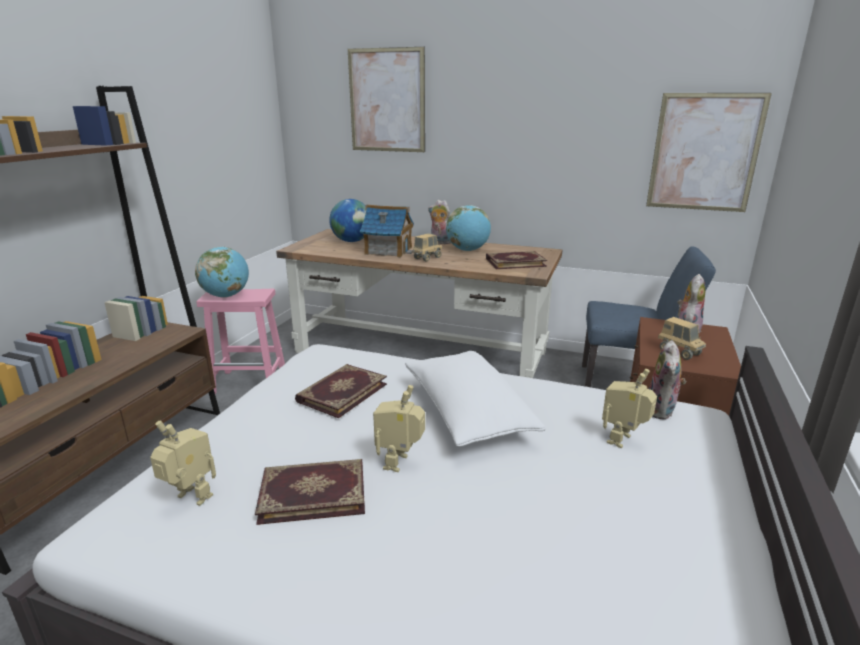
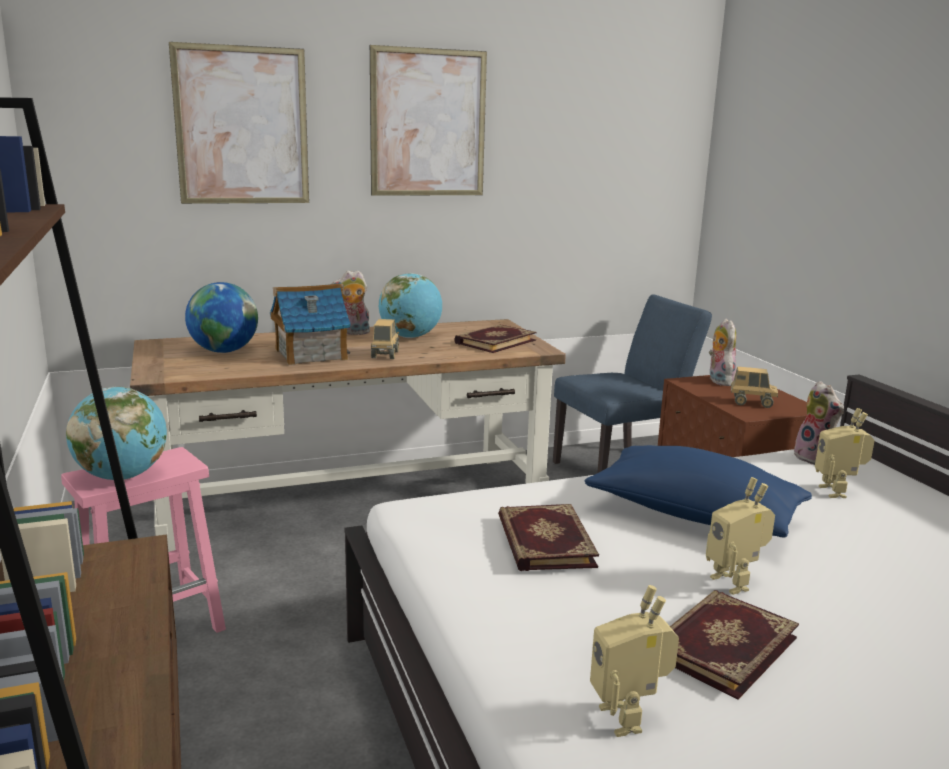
camera: 40 degrees left, 5 degrees down
toy robot [150,420,216,506] -> toy robot turned 90 degrees counterclockwise [590,585,679,737]
white pillow [405,351,545,447] -> blue pillow [585,445,812,538]
picture [646,93,772,212] -> picture moved to [370,45,487,196]

